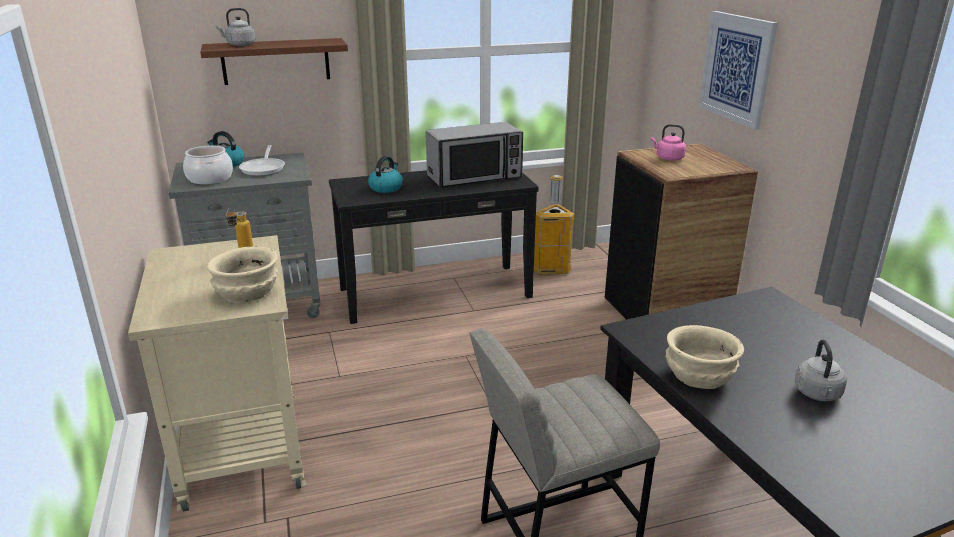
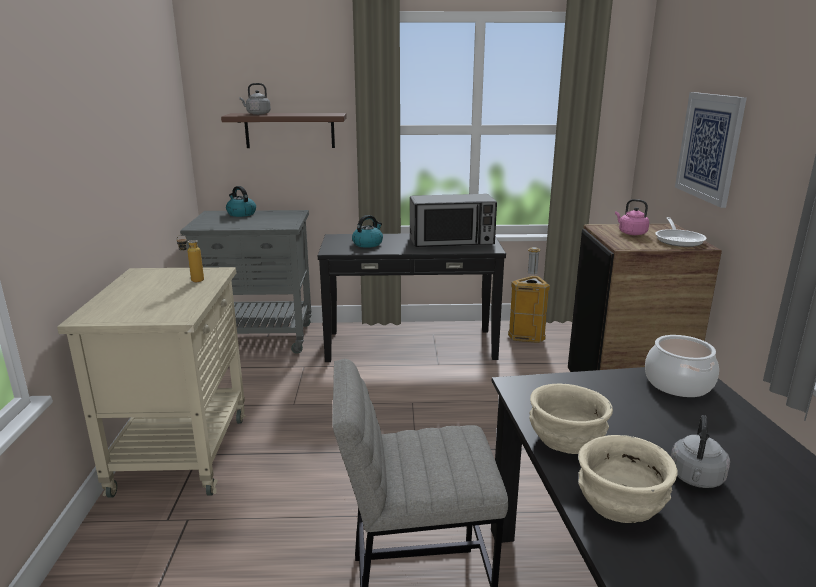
camera: 15 degrees right, 5 degrees down
cooking pot [183,145,233,184] -> cooking pot moved to [645,335,719,397]
beige bowl [207,246,278,303] -> beige bowl moved to [578,435,678,523]
frying pan [239,145,285,176] -> frying pan moved to [655,217,707,247]

